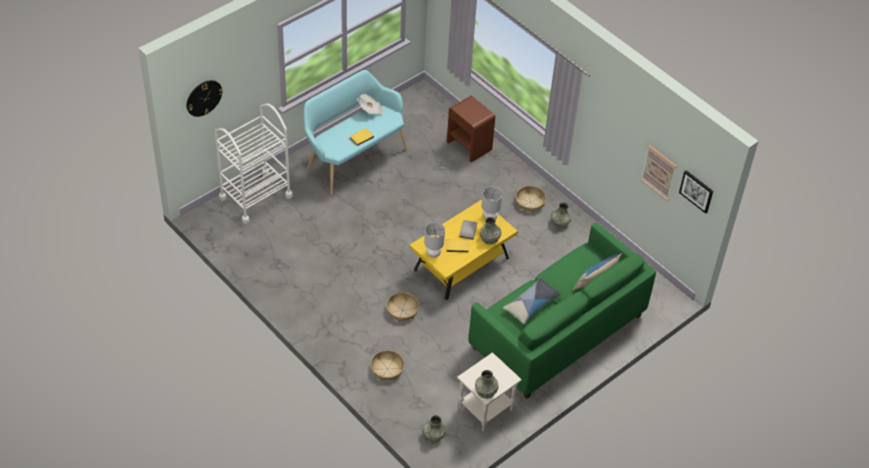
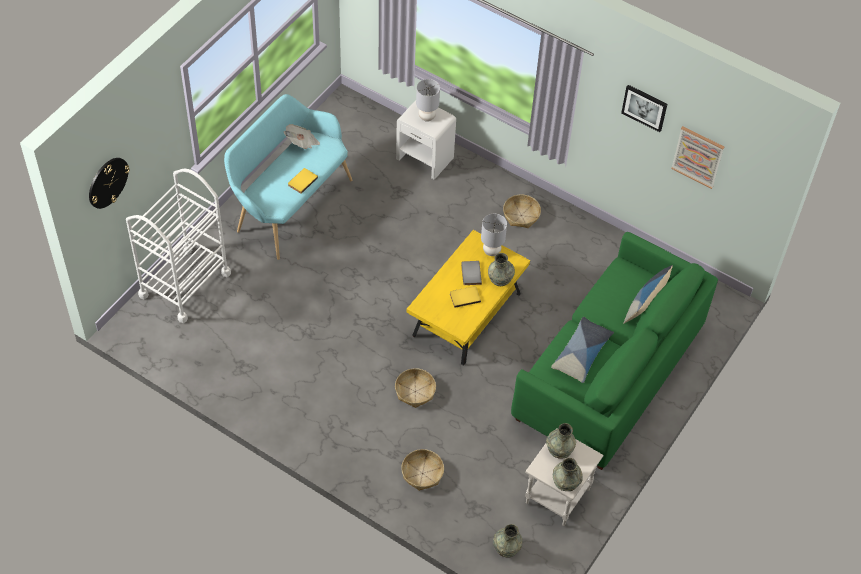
camera: 15 degrees left, 5 degrees up
grey table lamp [424,222,445,258] -> grey table lamp moved to [416,79,440,122]
brown nightstand [447,96,495,162] -> white nightstand [396,100,456,180]
grey vase [551,202,571,229] -> grey vase moved to [546,423,576,459]
picture [679,170,713,214] -> picture moved to [621,85,667,132]

